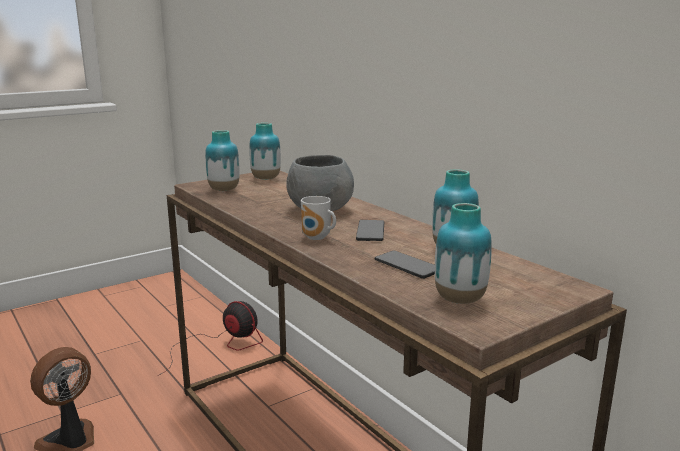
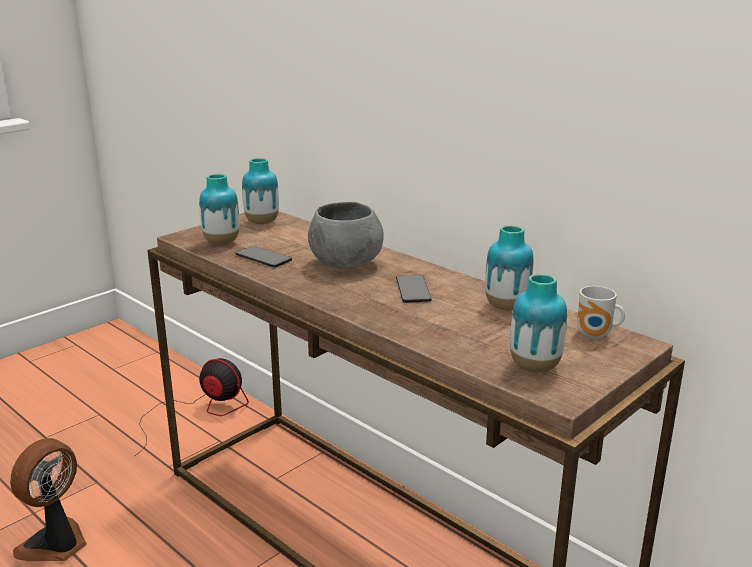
camera: 10 degrees left, 5 degrees up
mug [301,196,336,240] -> mug moved to [577,286,625,339]
phone [375,251,435,279] -> phone moved to [236,246,292,268]

